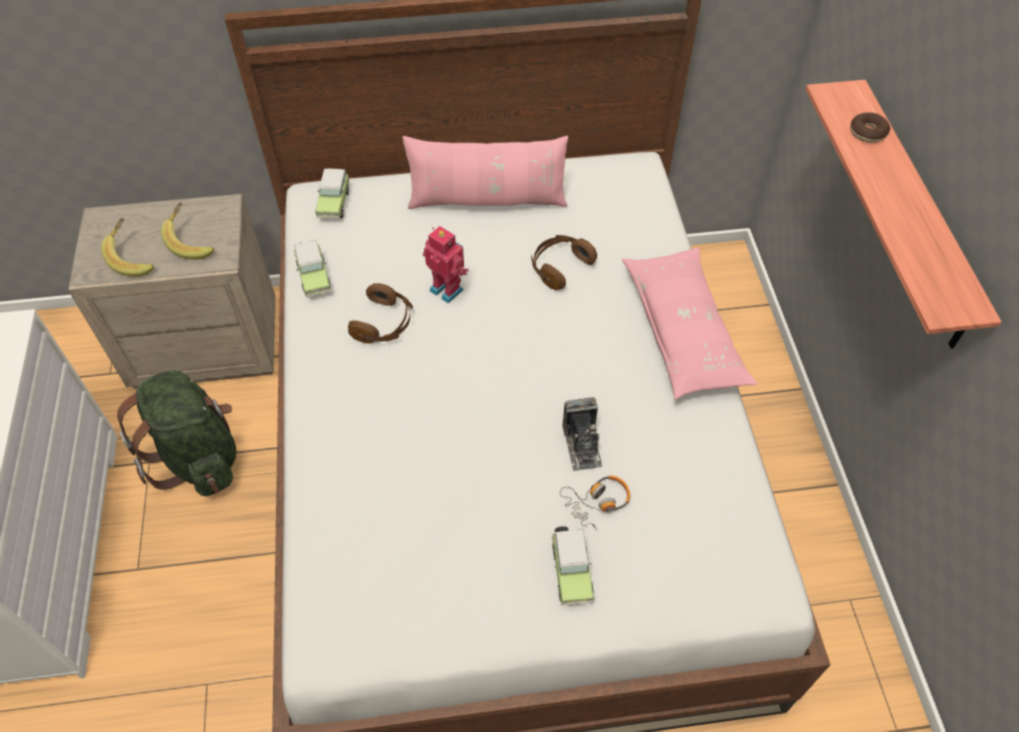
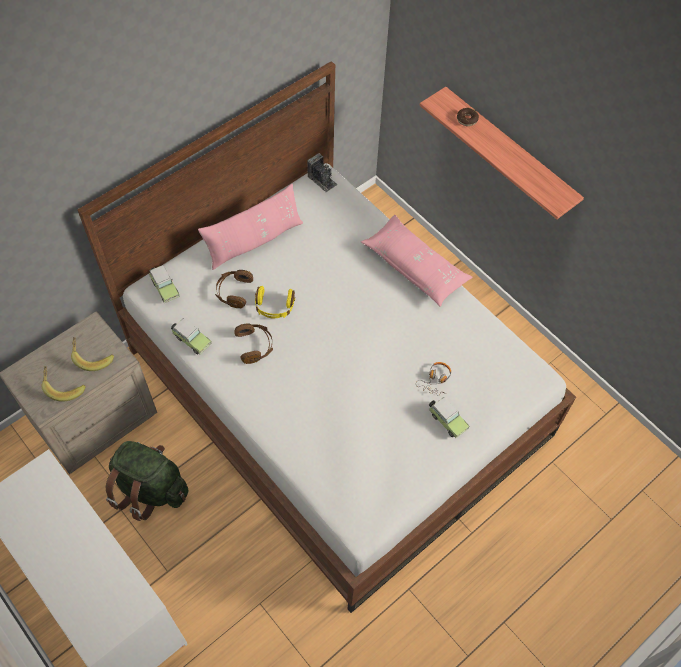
camera: 35 degrees left, 5 degrees up
toy robot [423,226,469,304] -> yellow headphones [255,286,295,318]
brown headphones [531,235,597,290] -> brown headphones moved to [215,270,253,308]
camera [562,397,602,471] -> camera moved to [307,153,337,192]

